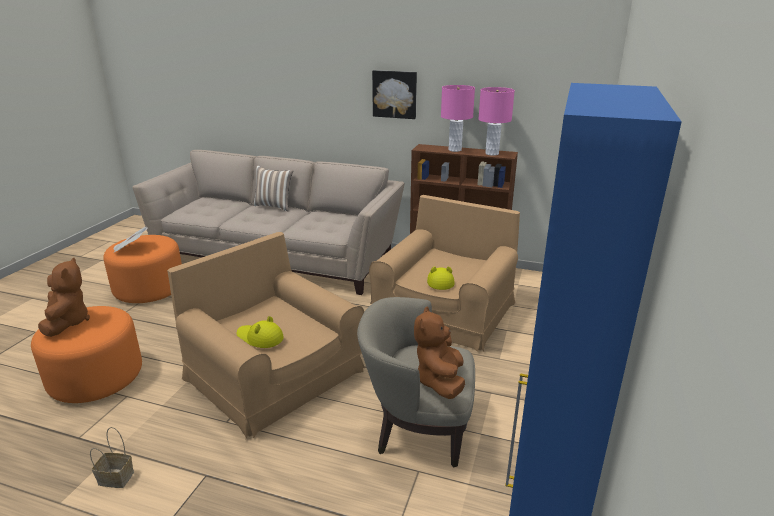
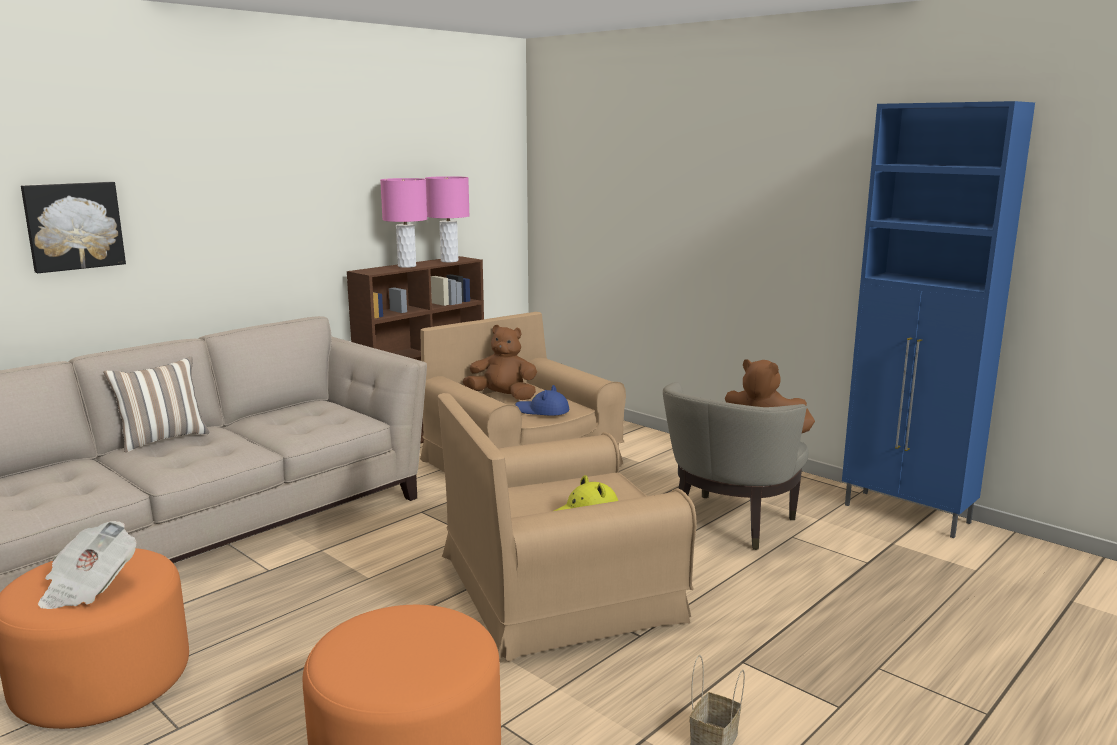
camera: 65 degrees left, 10 degrees down
brown plush toy [38,257,90,337] -> brown plush toy moved to [462,325,537,400]
picture [372,70,417,119] -> picture moved to [21,182,126,273]
yellow hat [427,267,455,290] -> blue hat [515,385,569,416]

